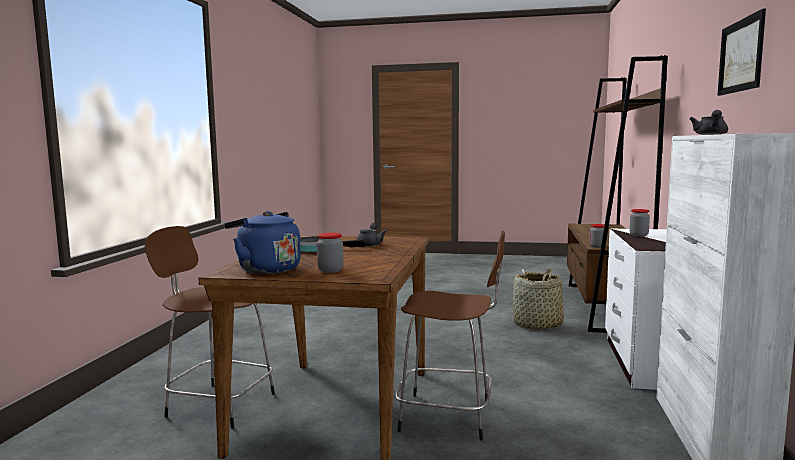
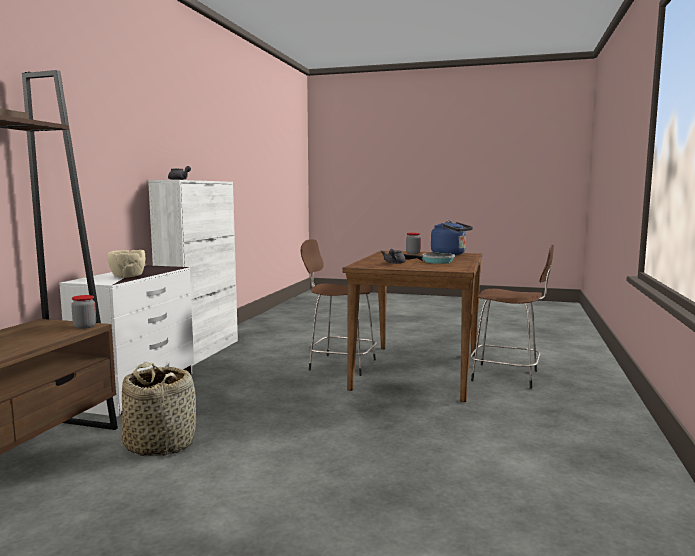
camera: 175 degrees left, 0 degrees up
jar [630,209,650,237] -> beige bowl [107,250,145,278]
picture [717,8,766,96] -> none

